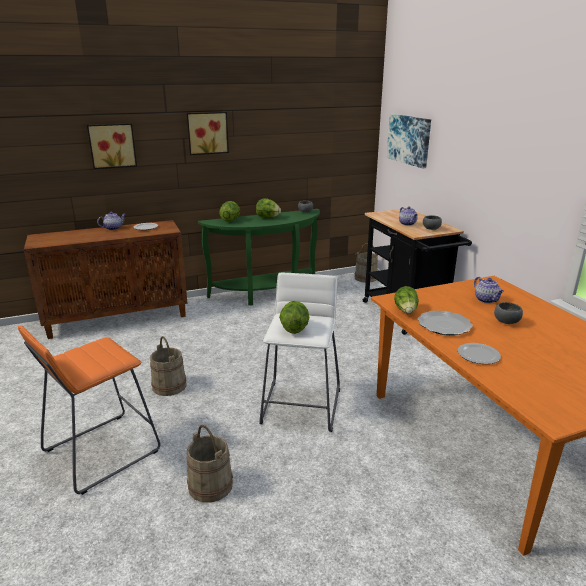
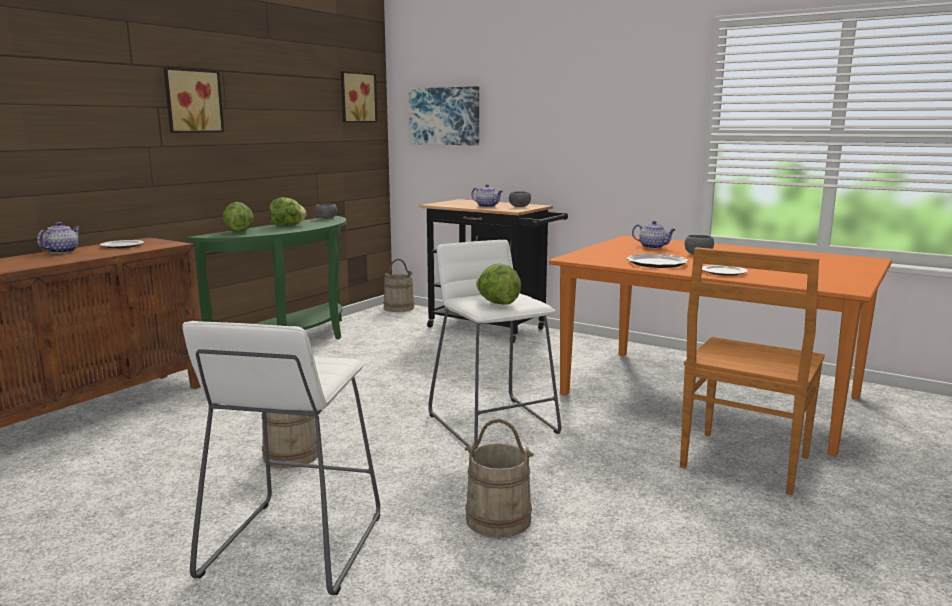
camera: 35 degrees left, 10 degrees down
orange stool [18,326,160,495] -> white stool [182,321,380,595]
picture [87,123,137,169] -> picture moved to [341,71,377,122]
lettuce [394,286,419,313] -> none
none -> brown chair [680,247,825,495]

